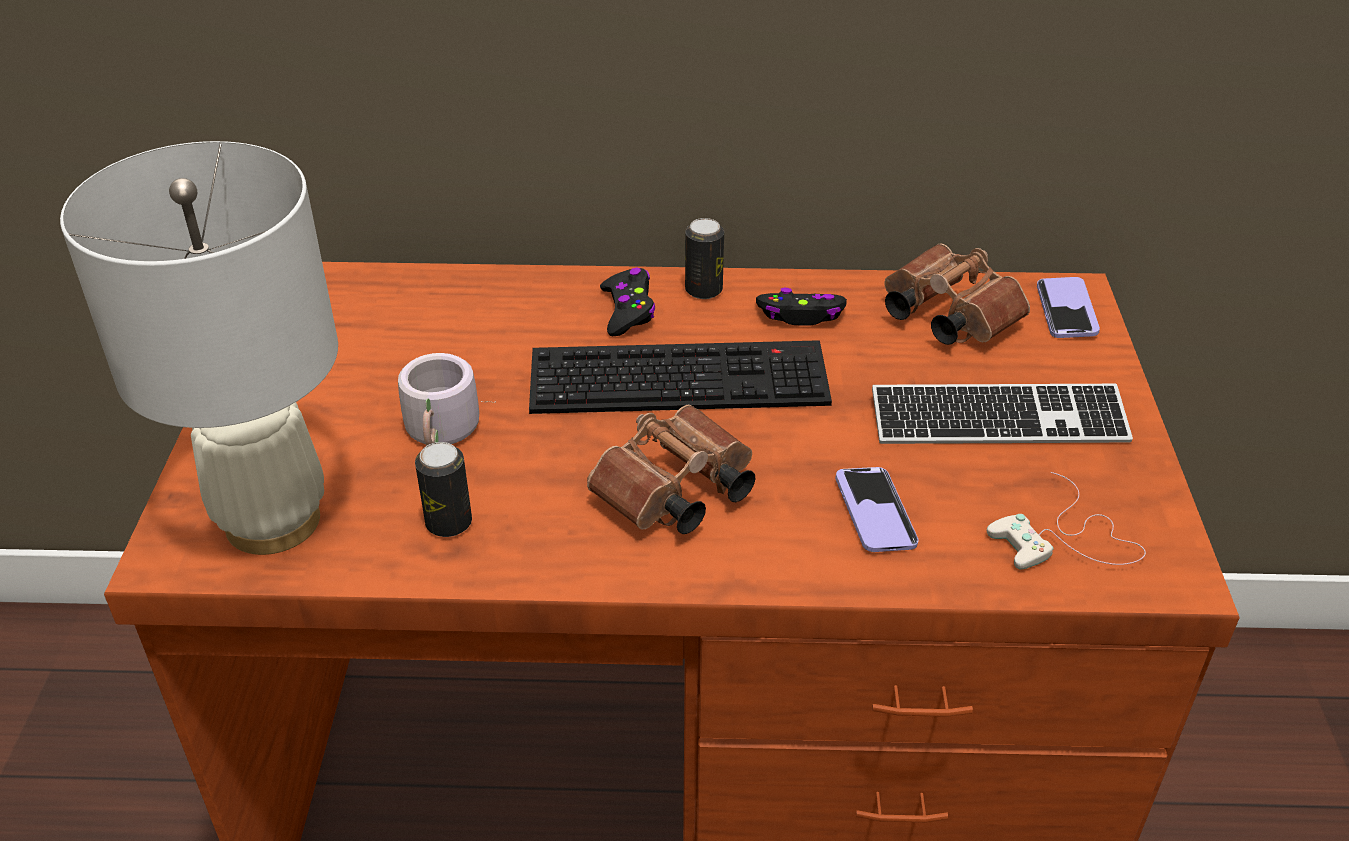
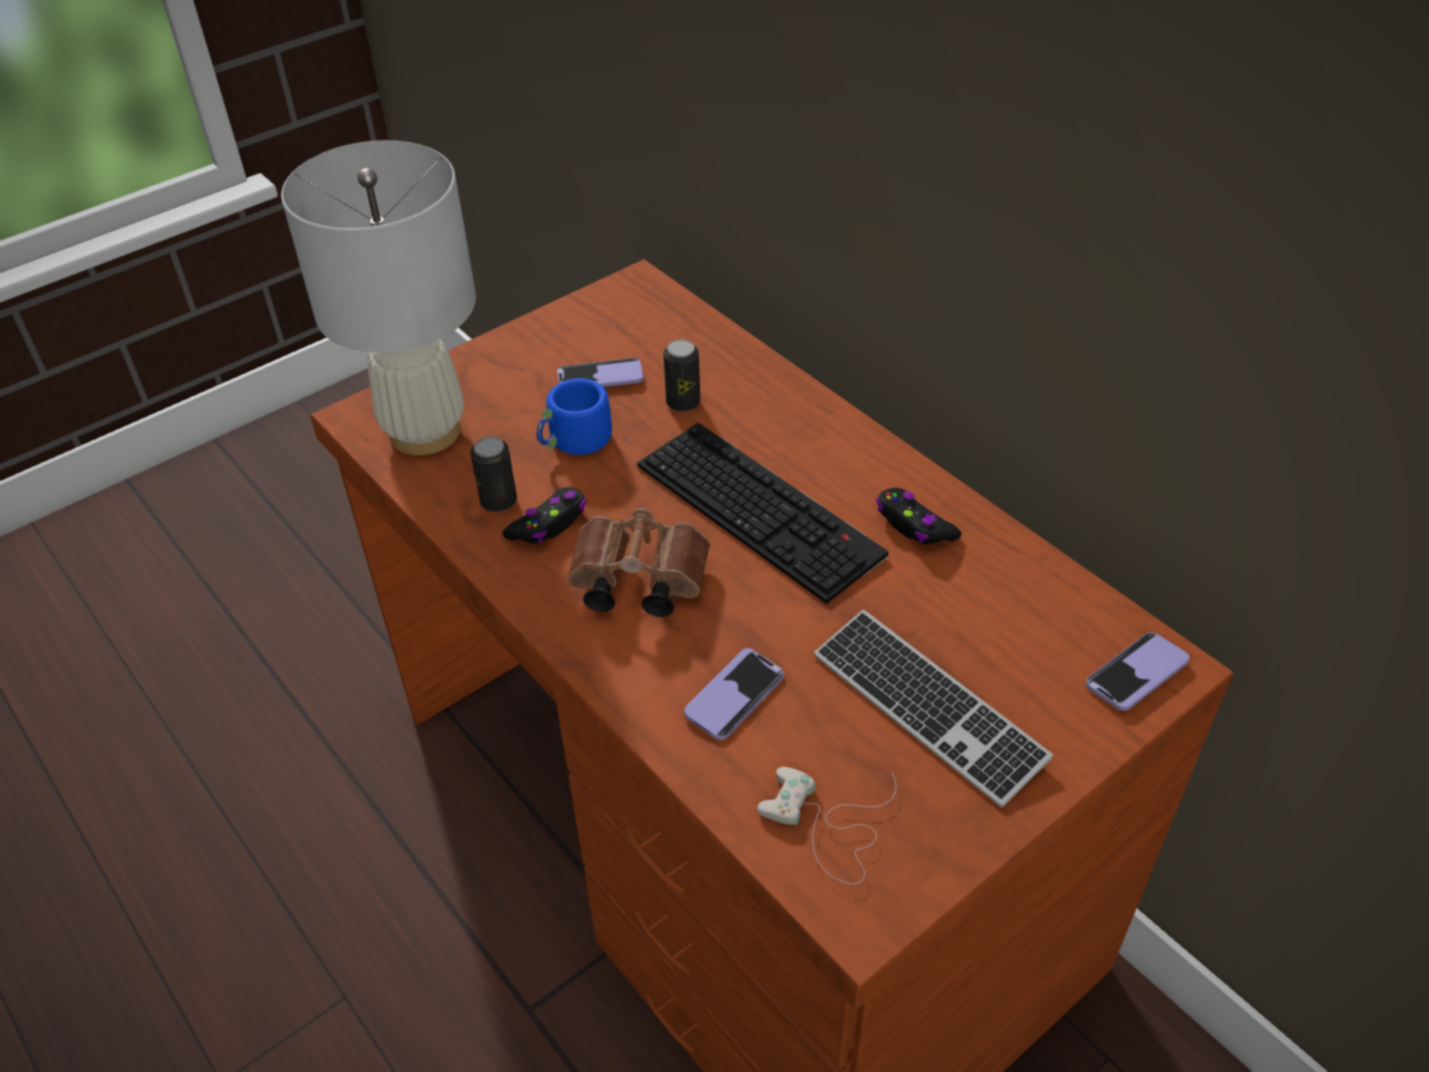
camera: 50 degrees right, 5 degrees up
grey mug [398,353,496,445] -> blue mug [536,378,629,455]
black game controller [600,267,655,336] -> black game controller moved to [502,487,587,544]
can [685,218,724,299] -> can moved to [663,339,700,412]
brown binoculars [884,243,1030,345] -> none
none -> phone [557,358,644,387]

